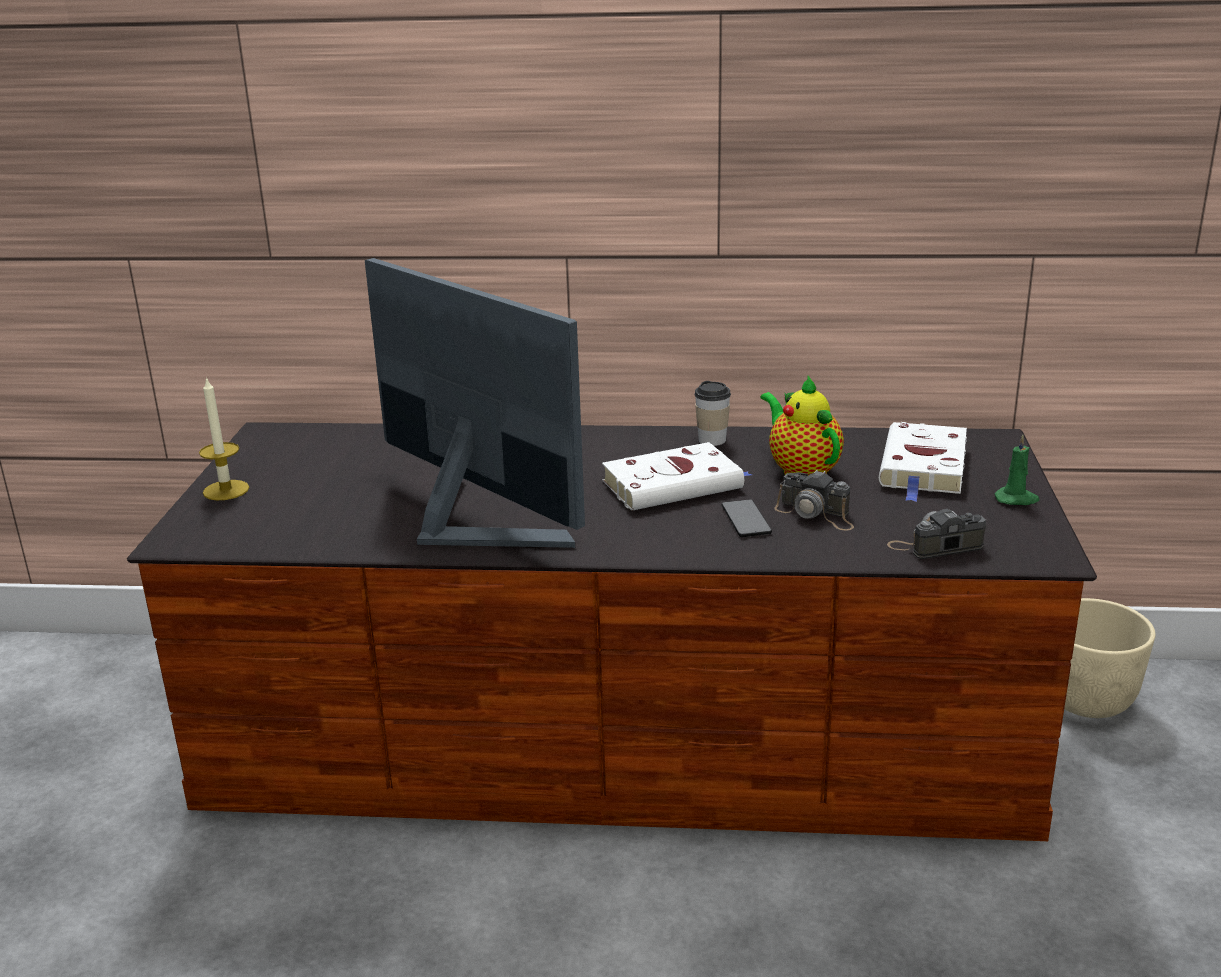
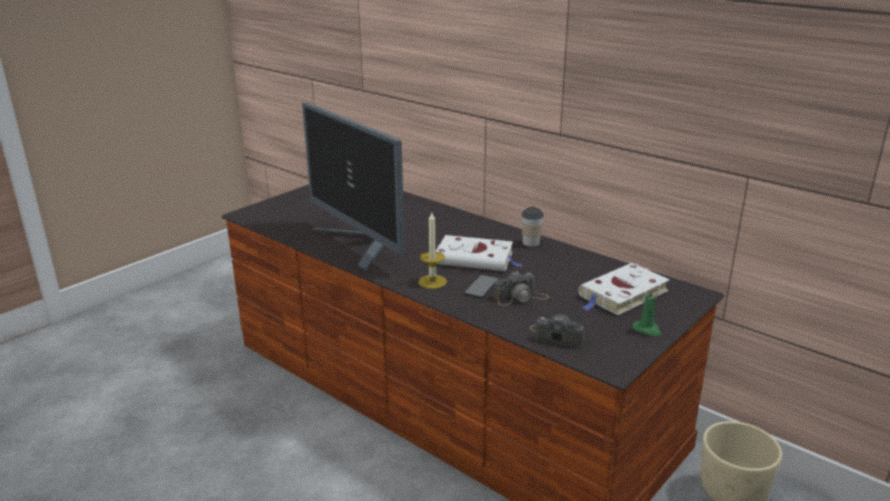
camera: 35 degrees right, 0 degrees up
candle [199,376,249,500] -> candle moved to [418,212,447,289]
monitor [365,258,585,548] -> monitor turned 150 degrees clockwise [302,102,405,271]
teapot [760,376,844,476] -> none
camera [774,470,854,531] -> camera turned 90 degrees counterclockwise [494,272,549,306]

